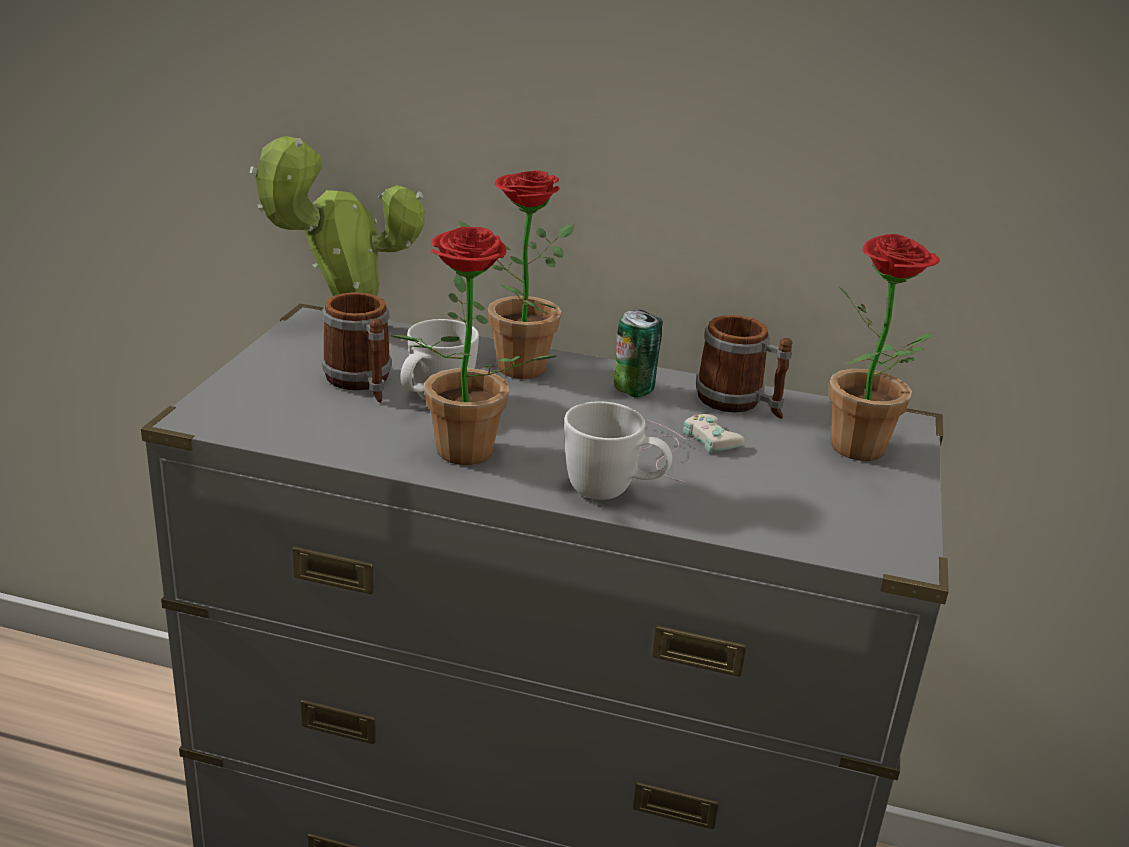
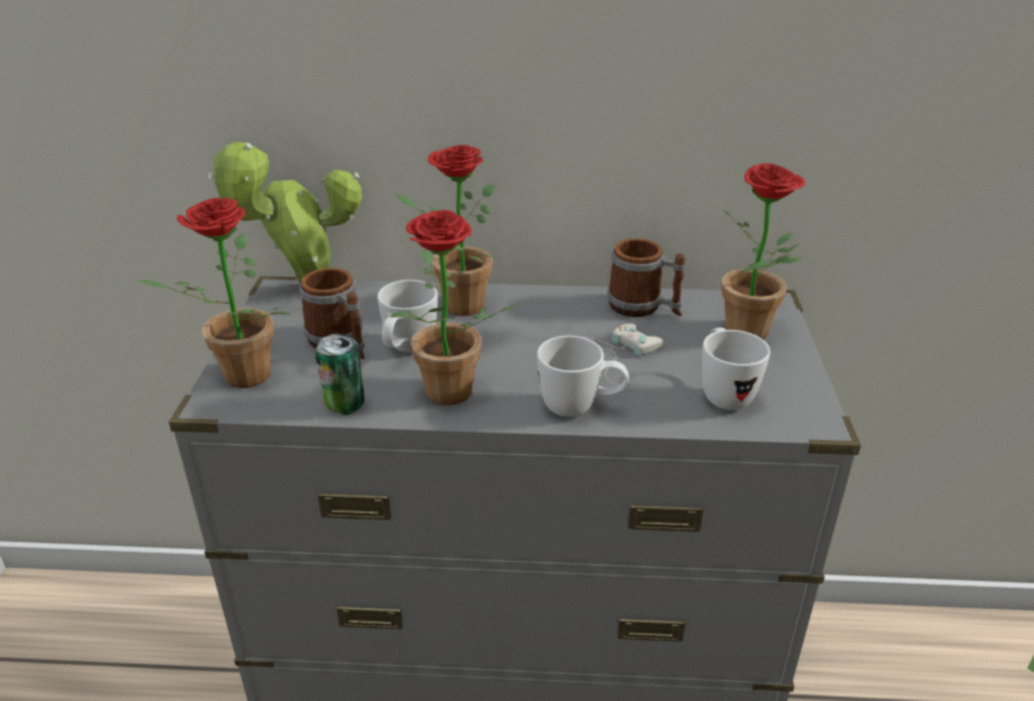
camera: 10 degrees left, 5 degrees up
can [614,310,663,398] -> can moved to [315,333,364,415]
none -> potted plant [137,198,289,388]
none -> white mug [702,328,770,410]

